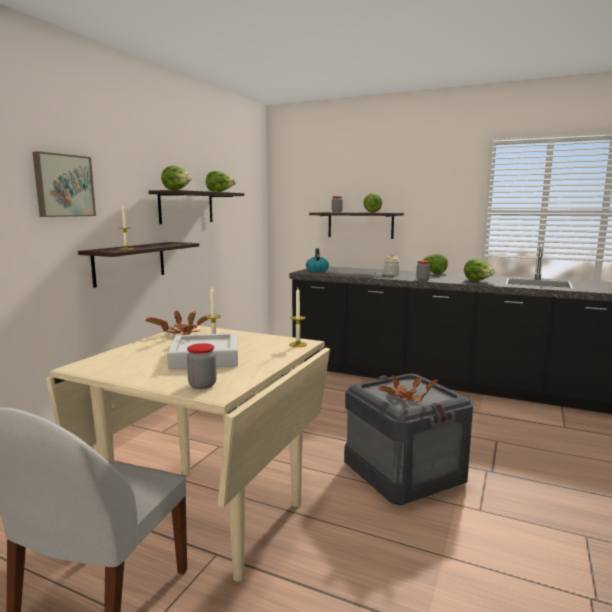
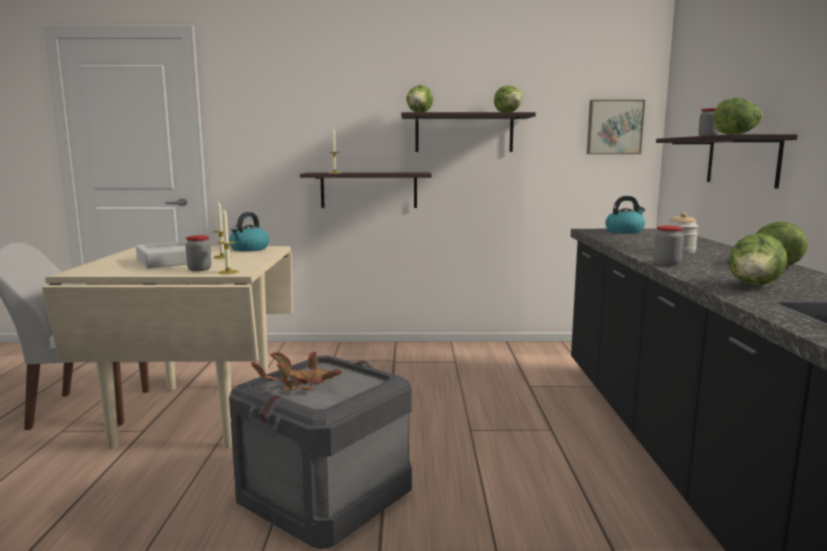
camera: 65 degrees right, 0 degrees up
picture [33,151,96,217] -> picture moved to [587,100,645,154]
potted plant [146,311,208,335] -> kettle [229,212,269,252]
jar [187,343,217,389] -> jar moved to [185,235,211,271]

